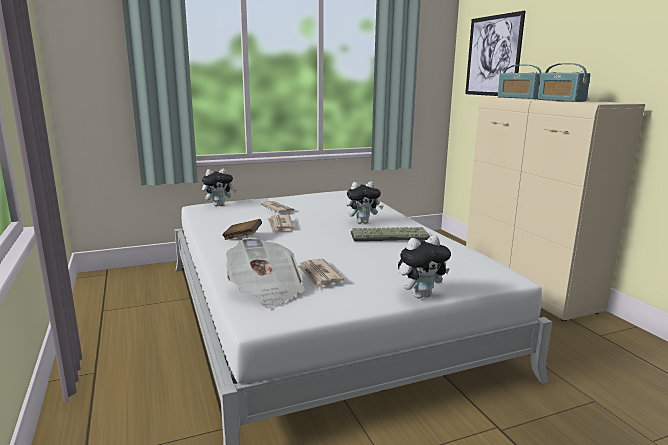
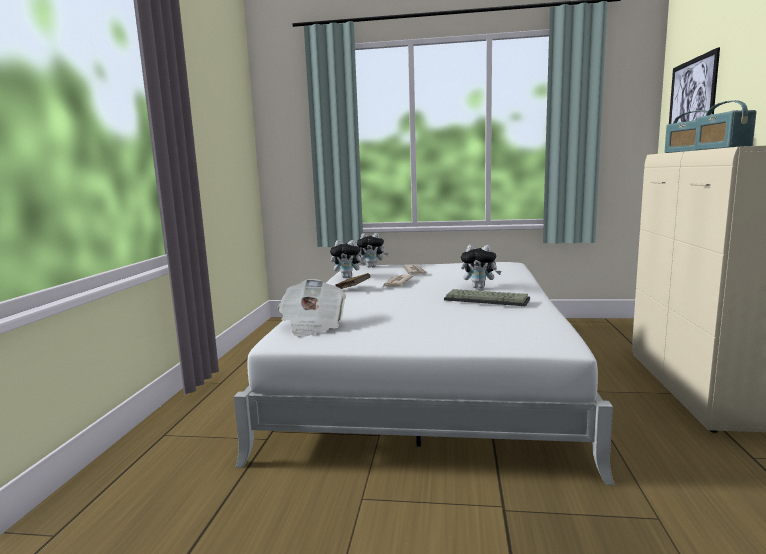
camera: 30 degrees right, 5 degrees down
newspaper [298,259,344,288] -> none
plush toy [398,235,451,299] -> plush toy moved to [330,240,365,278]

